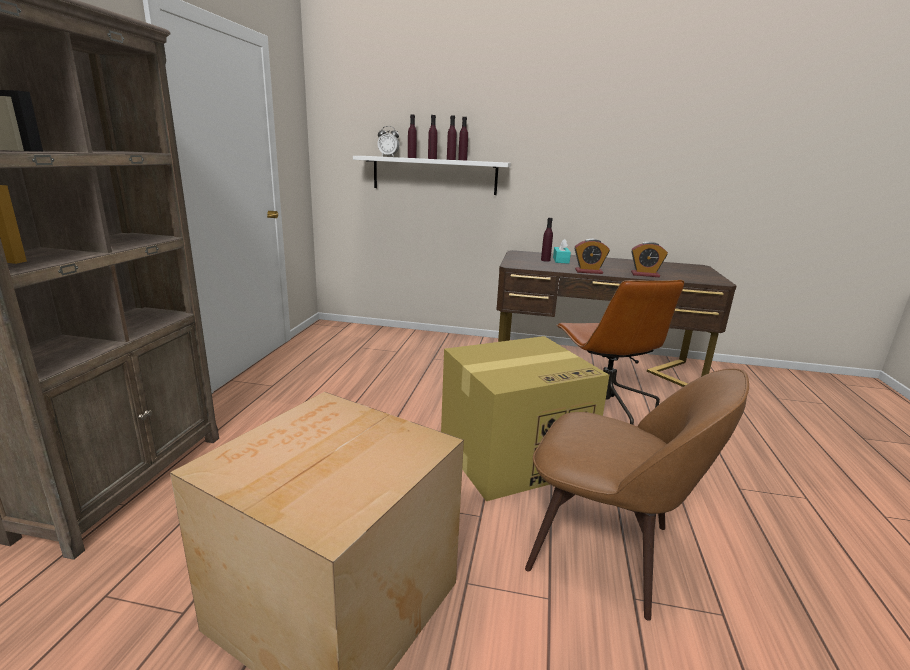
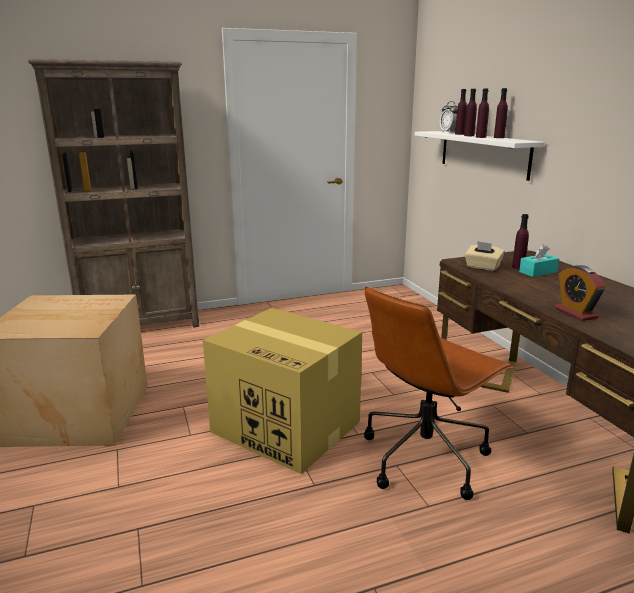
camera: 60 degrees right, 0 degrees up
brown chair [525,368,749,621] -> none
alarm clock [574,239,610,274] -> none
none -> beige tissue box [464,241,505,271]

